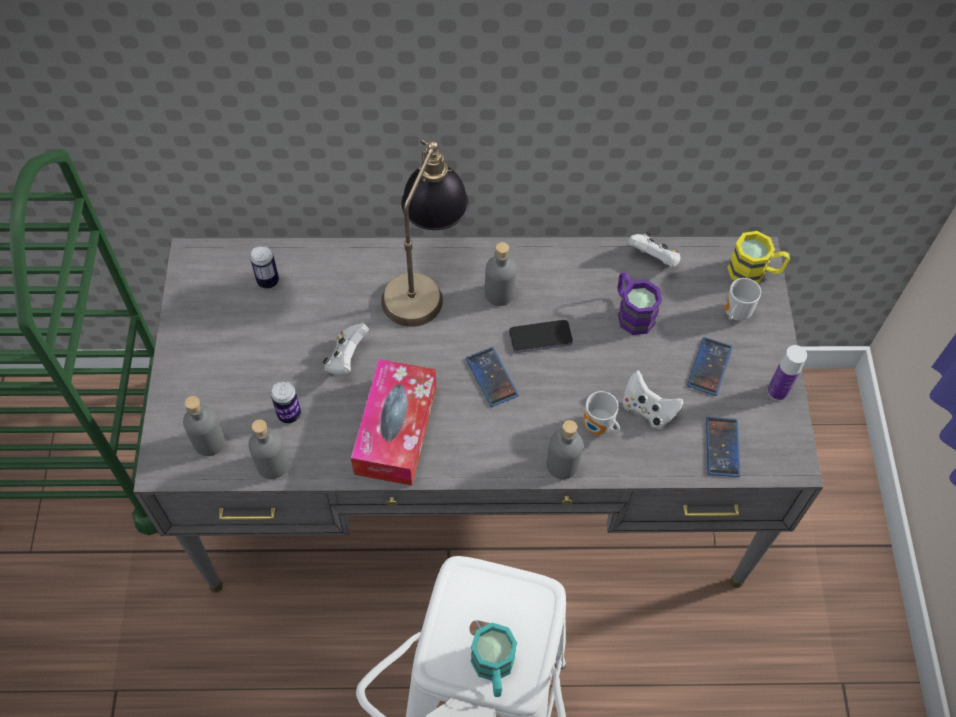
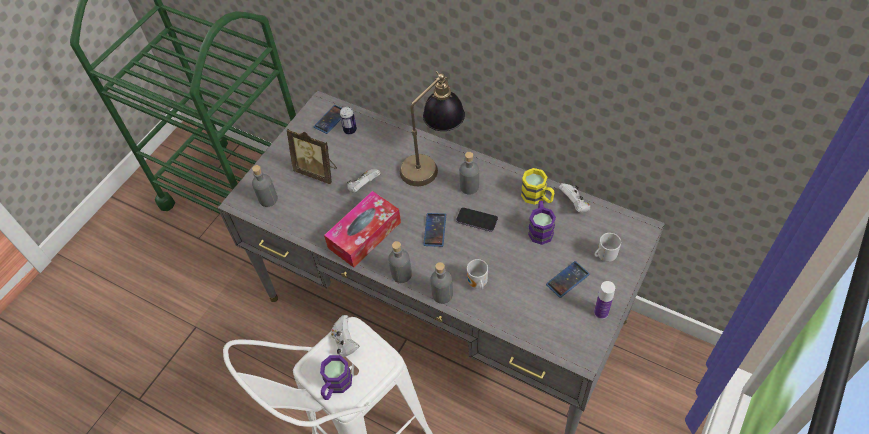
camera: 35 degrees right, 5 degrees down
grey bottle [248,419,289,479] -> grey bottle moved to [388,241,412,283]
can [271,381,301,423] -> none
turquoise mug [471,622,517,697] -> purple mug [320,355,352,400]
white game controller [622,370,683,429] -> white game controller moved to [331,315,360,357]
phone [706,417,741,477] -> phone moved to [314,105,342,134]
yellow mug [727,231,790,284] -> yellow mug moved to [521,168,555,205]
none -> picture frame [287,128,337,184]

